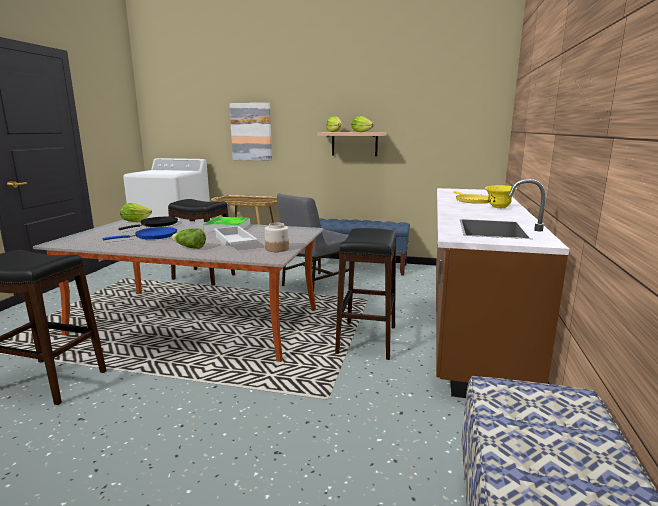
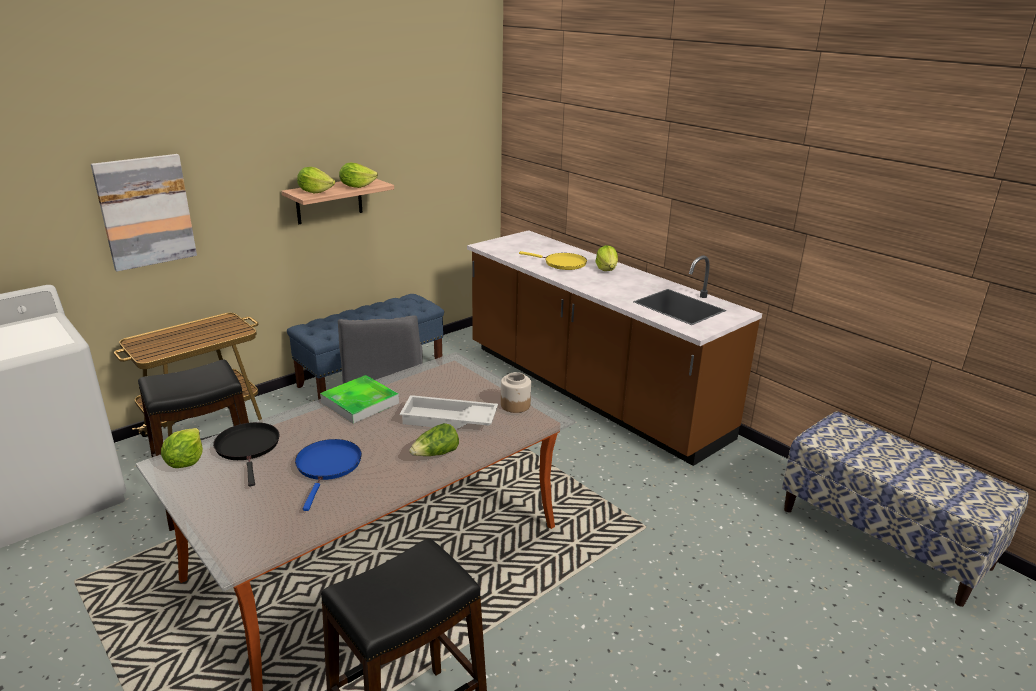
camera: 55 degrees left, 10 degrees up
black stool [335,228,396,360] -> none
yellow bowl [485,185,517,208] -> lettuce [596,245,618,271]

